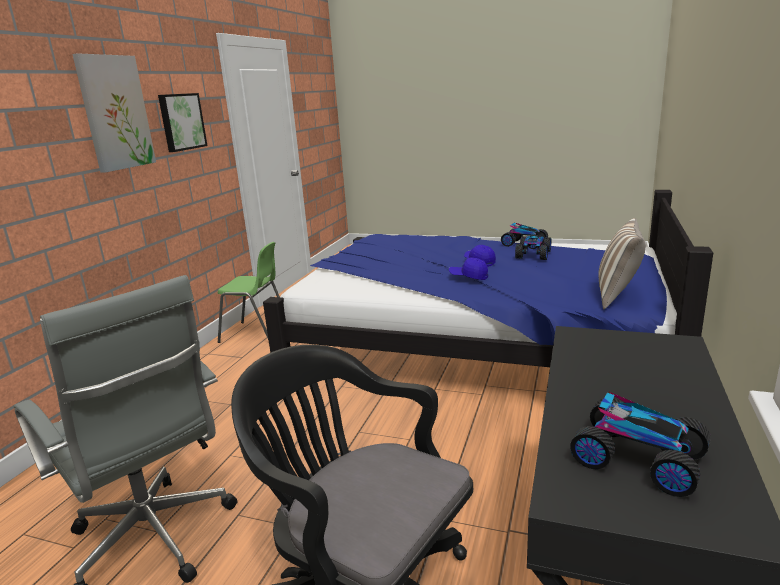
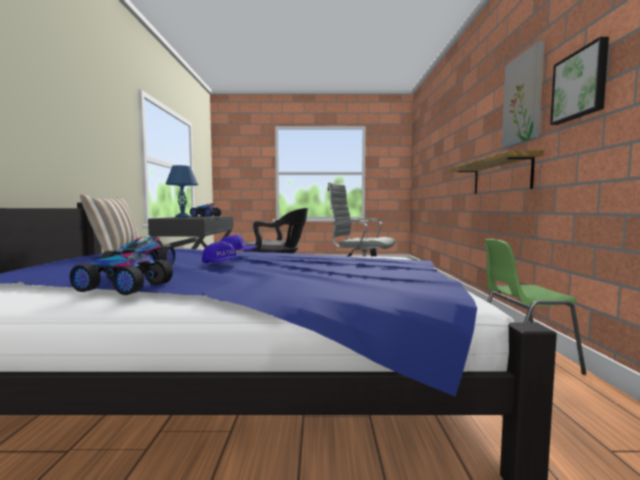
camera: 160 degrees right, 15 degrees down
none -> blue table lamp [166,165,198,218]
none -> shelf [449,150,543,194]

